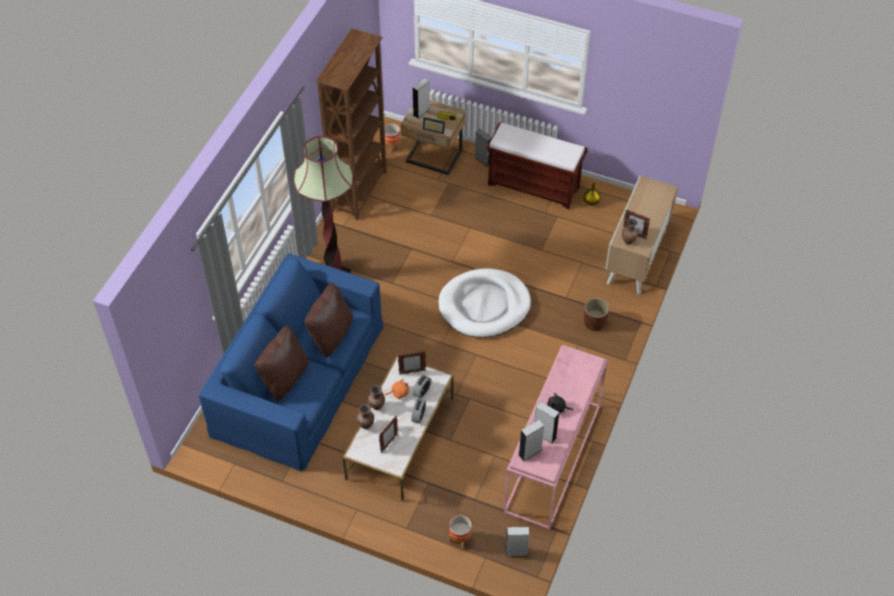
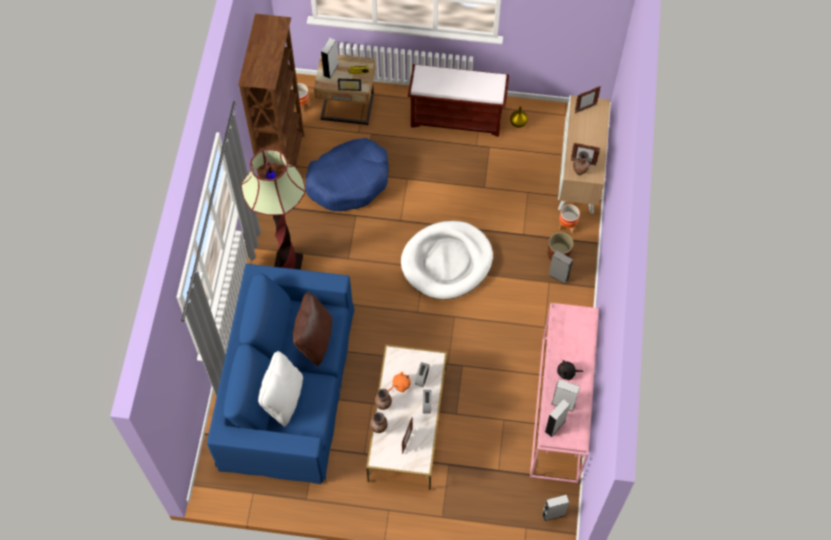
camera: 15 degrees left, 10 degrees up
brown pillow [255,325,309,402] -> white pillow [258,351,303,426]
picture frame [398,351,426,375] -> picture frame moved to [575,86,601,113]
planter [449,515,472,549] -> planter moved to [559,204,580,234]
grey speaker [475,129,492,167] -> grey speaker moved to [548,250,573,284]
none -> blue dog bed [306,138,389,211]

